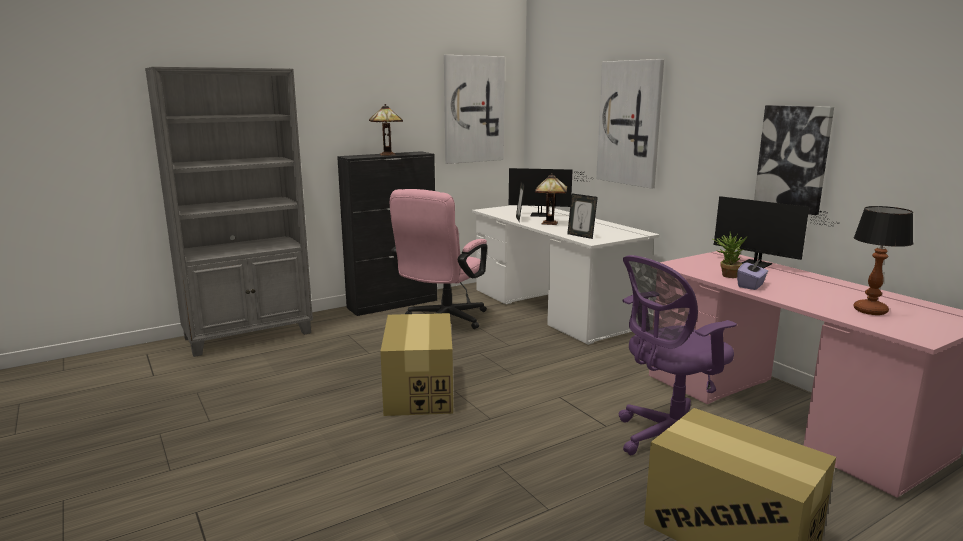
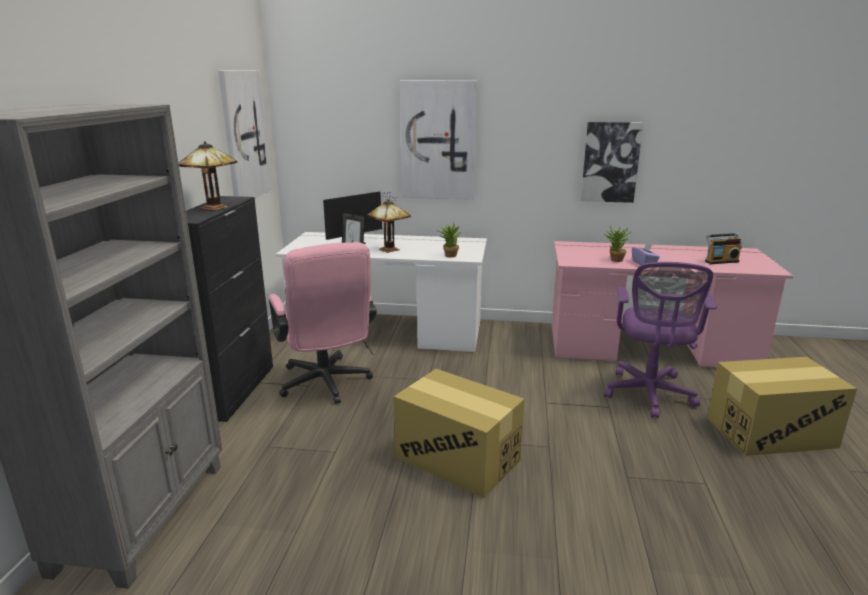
camera: 50 degrees left, 5 degrees up
picture frame [567,193,598,239] -> potted plant [436,221,461,258]
monitor [714,196,833,268] -> none
table lamp [853,206,913,315] -> radio [705,233,742,264]

